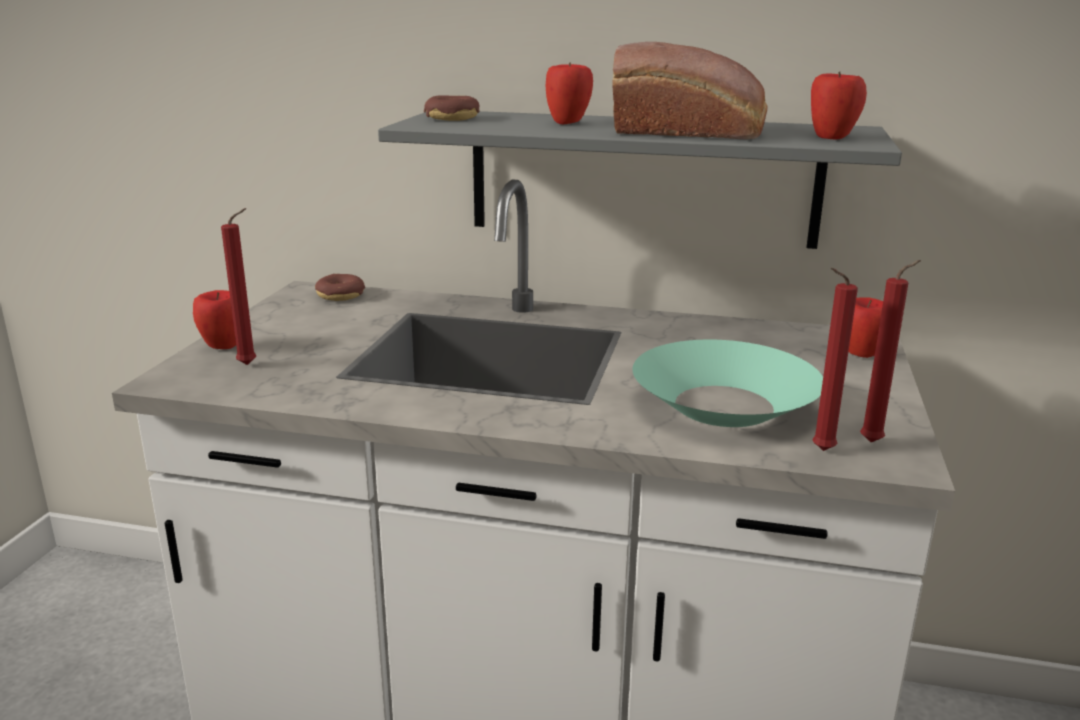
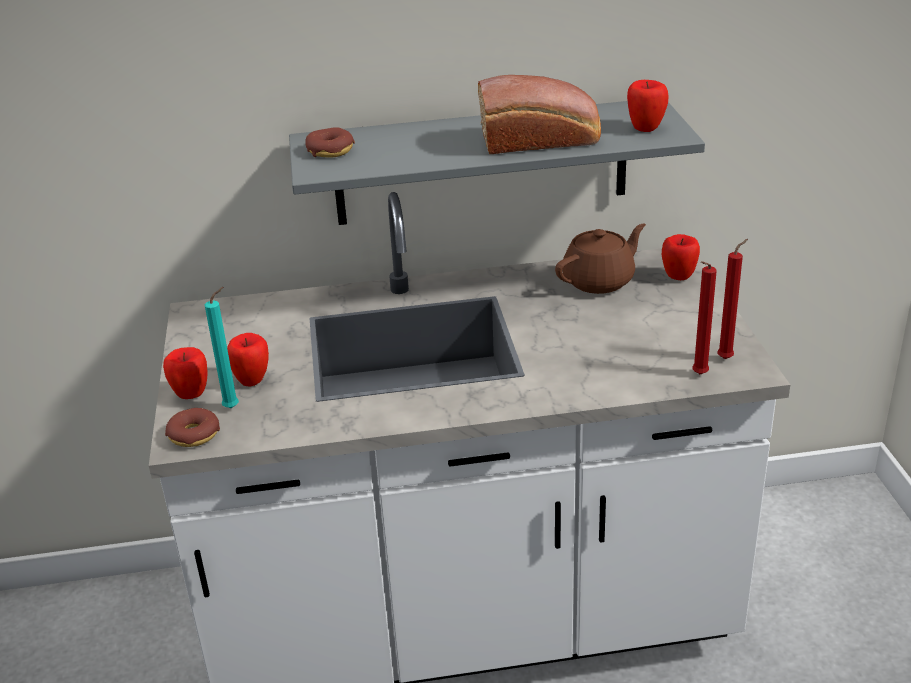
camera: 20 degrees left, 10 degrees up
red candle [221,208,256,365] -> turquoise candle [205,287,239,408]
donut [315,274,365,301] -> donut moved to [165,408,220,447]
apple [546,62,593,124] -> apple moved to [227,333,269,387]
turquoise bowl [633,340,823,427] -> none
none -> brown teapot [555,223,646,294]

